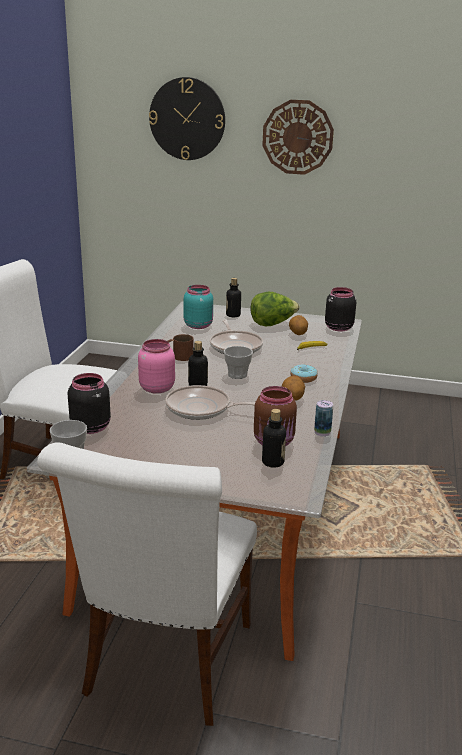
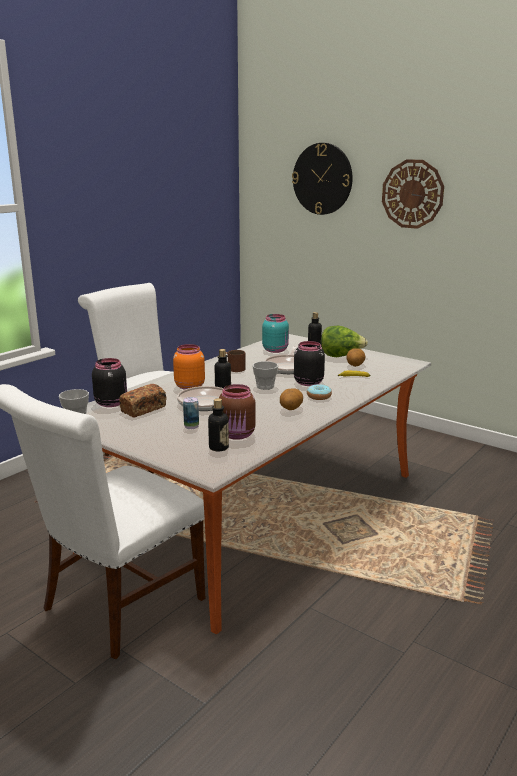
camera: 25 degrees right, 5 degrees down
pink jar [138,339,175,394] -> orange jar [173,344,205,390]
can [314,400,333,437] -> can moved to [183,397,199,429]
black jar [325,287,356,331] -> black jar moved to [294,341,325,386]
none -> bread [119,384,166,418]

